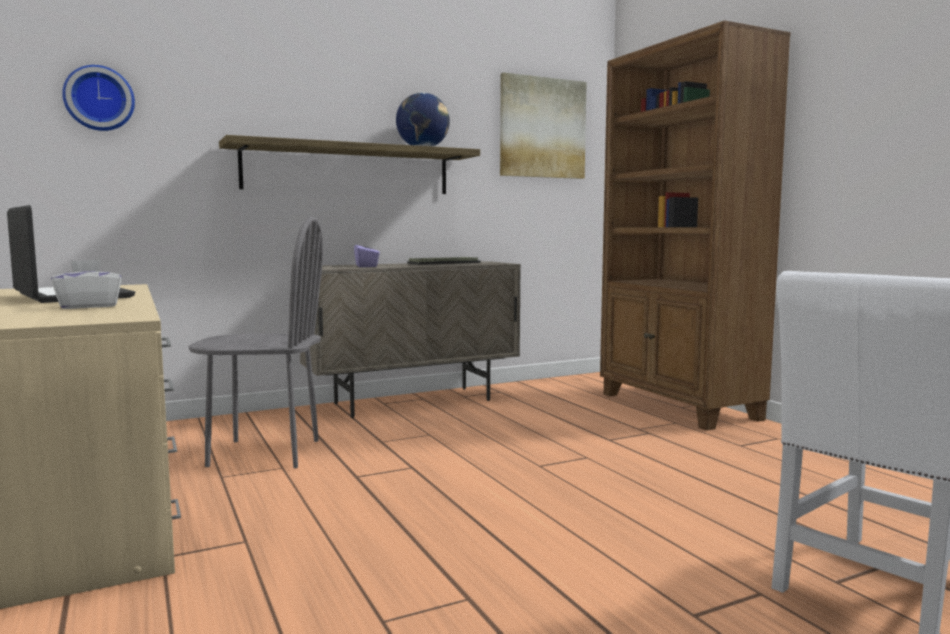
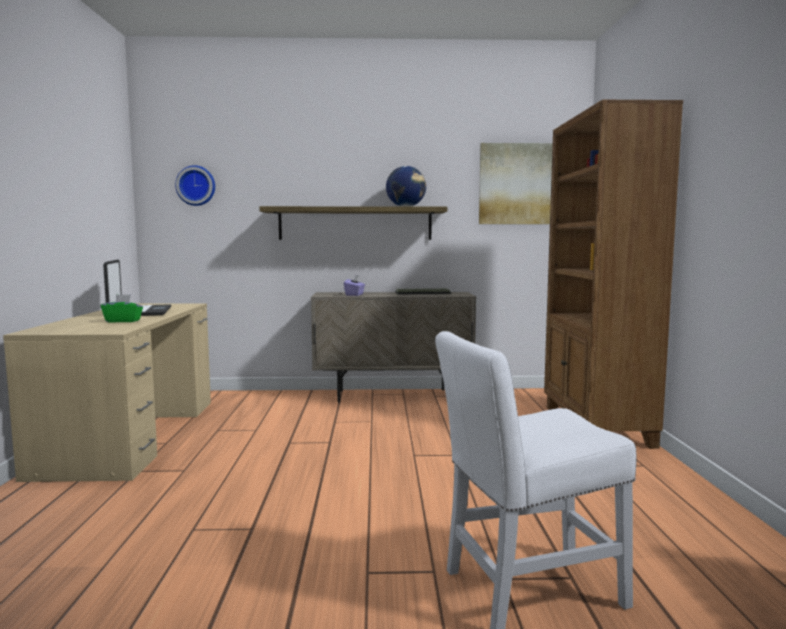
camera: 25 degrees right, 0 degrees up
white tissue box [51,260,122,309] -> green tissue box [101,294,143,323]
grey chair [188,216,323,468] -> none

